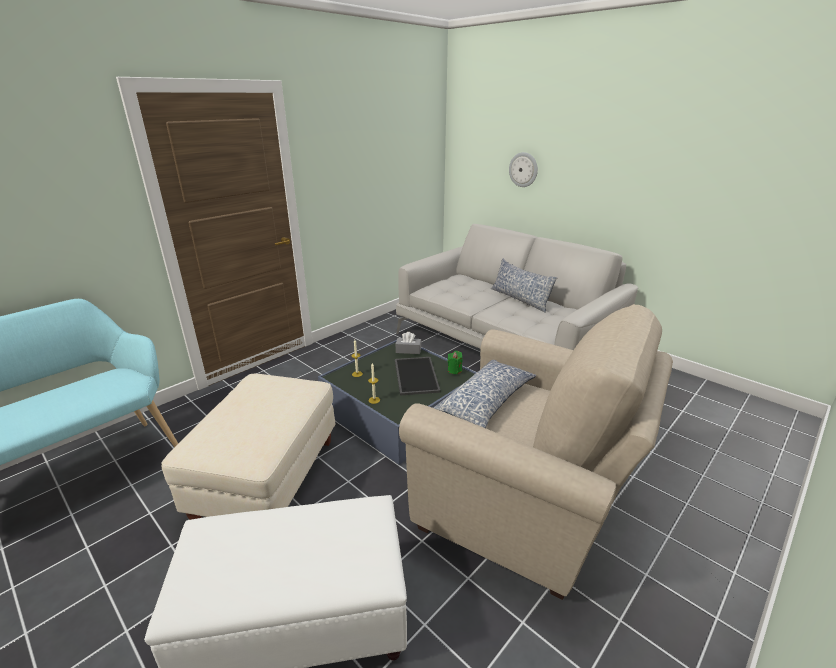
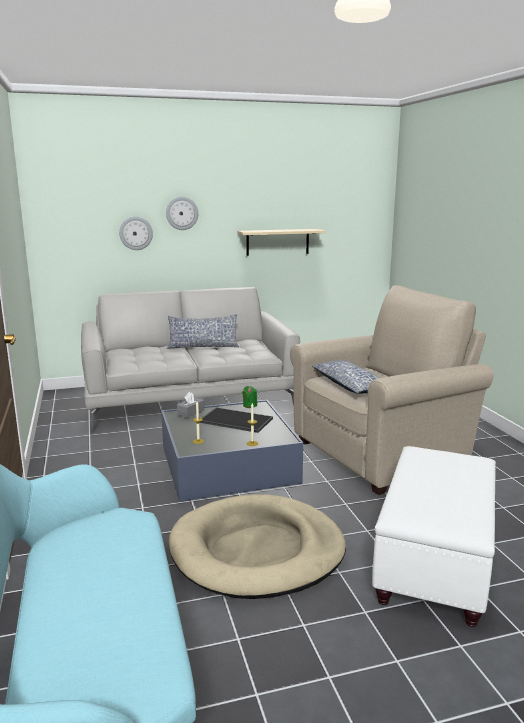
camera: 60 degrees left, 10 degrees down
beige ottoman [162,374,335,520] -> beige dog bed [169,494,346,599]
none -> wall clock [166,197,198,230]
none -> beige shelf [237,229,326,256]

